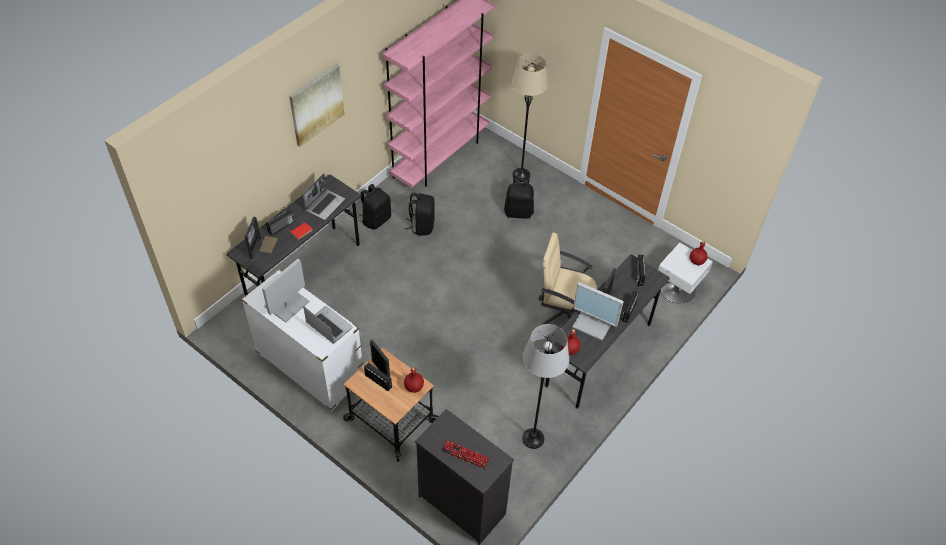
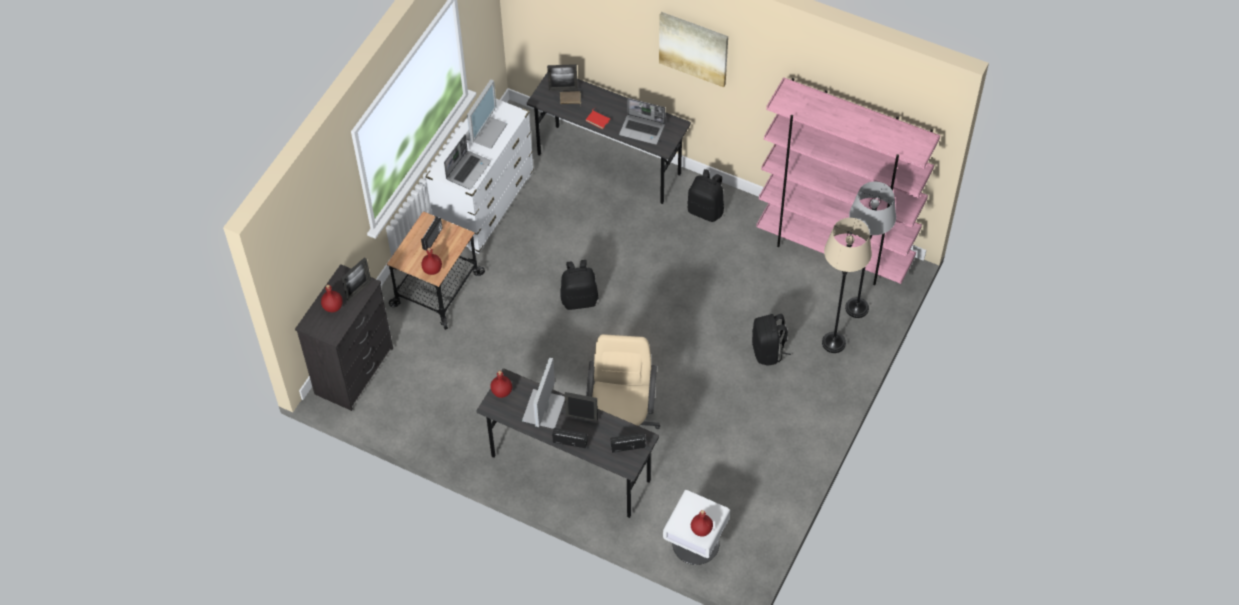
camera: 80 degrees right, 5 degrees up
monitor [262,259,310,322] -> monitor turned 90 degrees clockwise [466,79,507,149]
radio [266,209,294,235] -> none
picture frame [370,340,390,377] -> picture frame moved to [342,257,371,301]
black backpack [405,193,435,236] -> black backpack moved to [561,260,599,310]
keyboard [441,440,490,469] -> red bottle [321,285,343,312]
grey floor lamp [522,324,569,449] -> grey floor lamp moved to [845,182,896,318]

